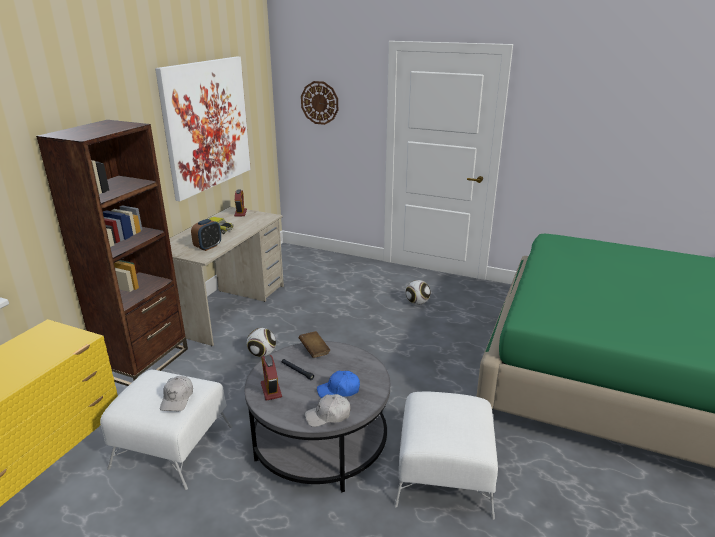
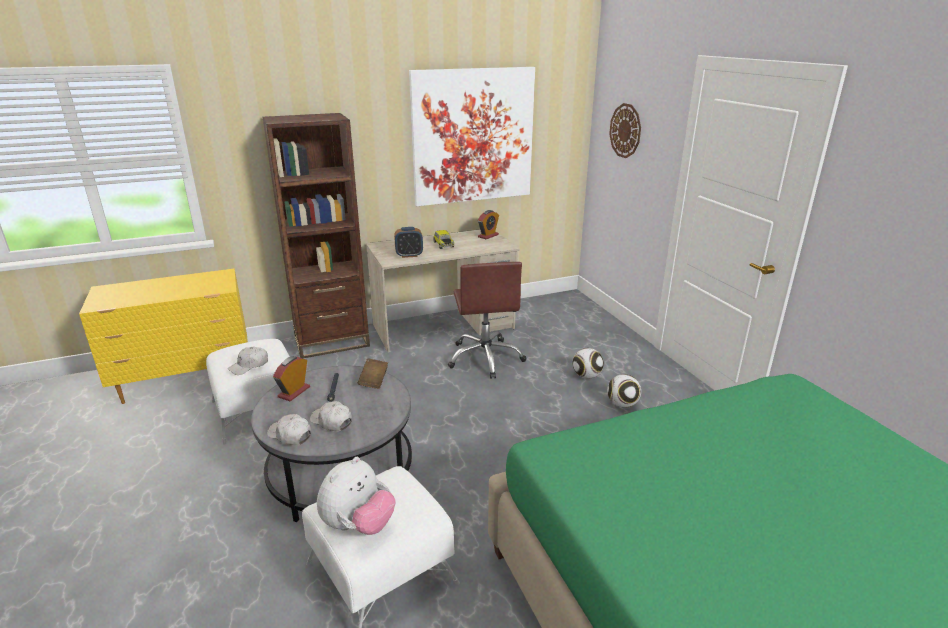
camera: 45 degrees right, 0 degrees up
football [247,328,276,357] -> football moved to [573,348,604,379]
blue cap [317,371,360,398] -> white cap [310,401,352,432]
none -> plush toy [317,457,395,535]
none -> brown office chair [448,262,526,379]

